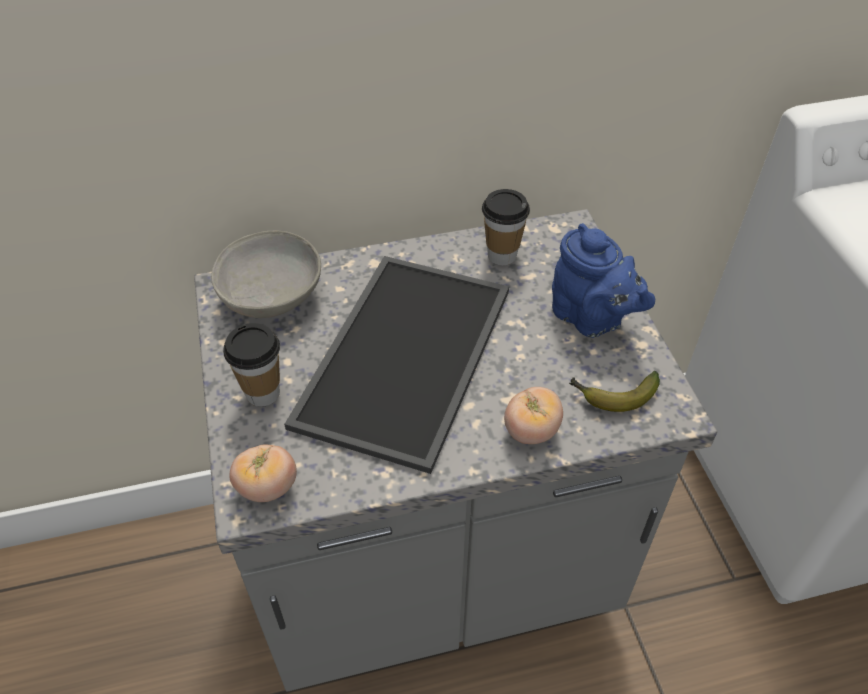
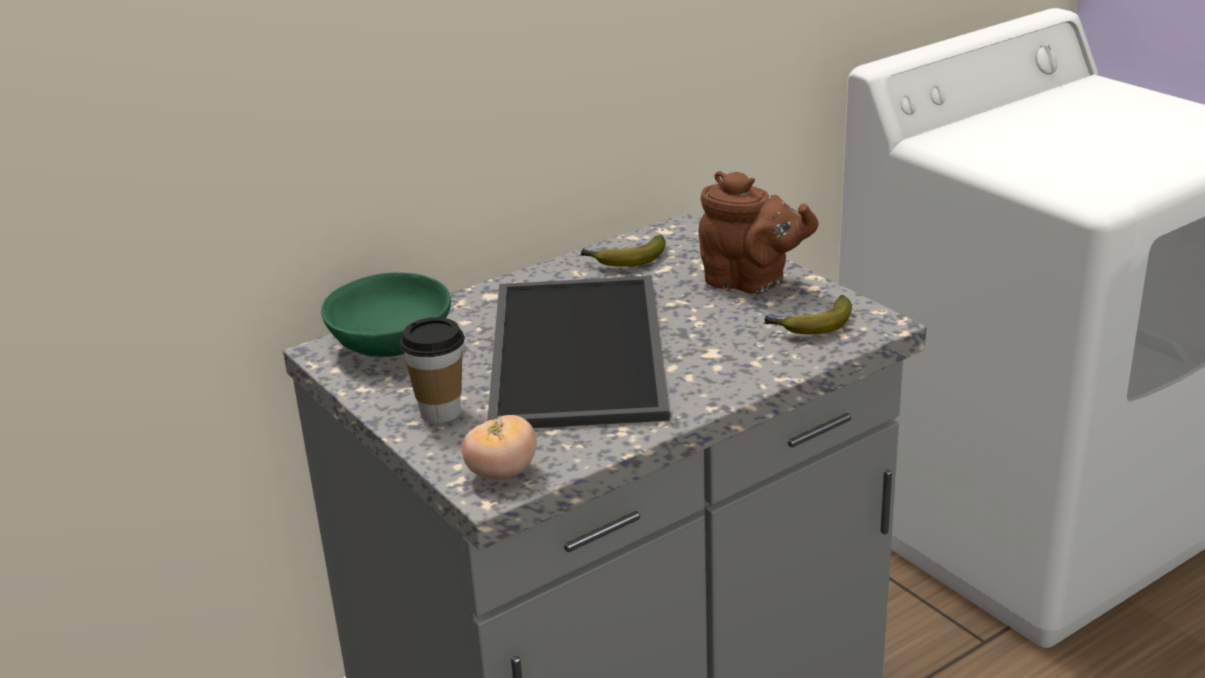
camera: 20 degrees left, 20 degrees down
grey bowl [211,231,321,318] -> green bowl [321,272,451,357]
cup [482,189,530,265] -> banana [580,235,666,267]
tomato [504,387,563,444] -> none
blue teapot [552,223,655,338] -> brown teapot [698,171,819,294]

